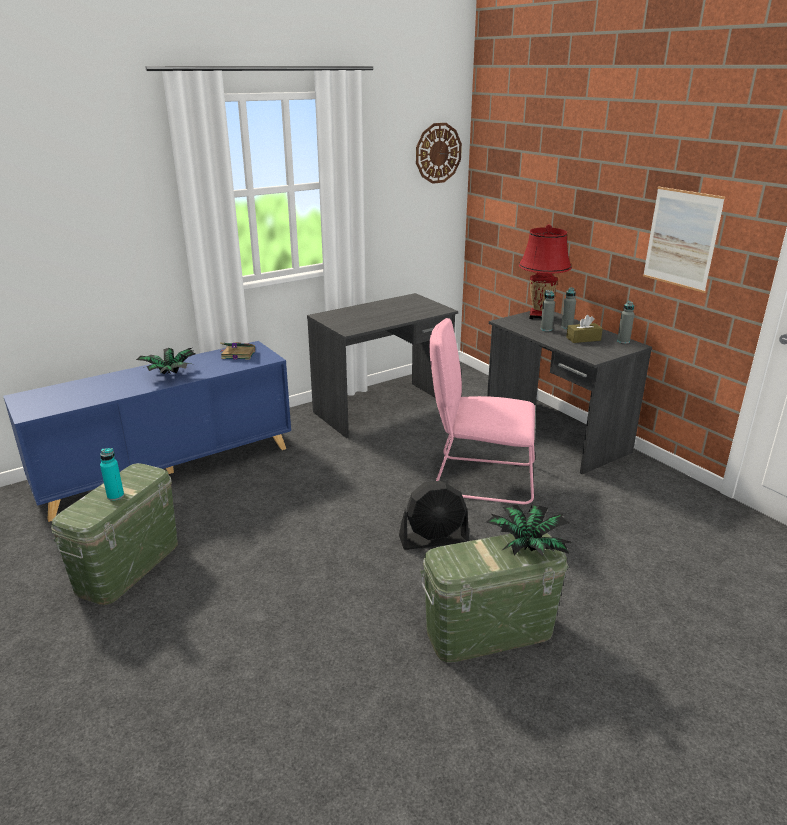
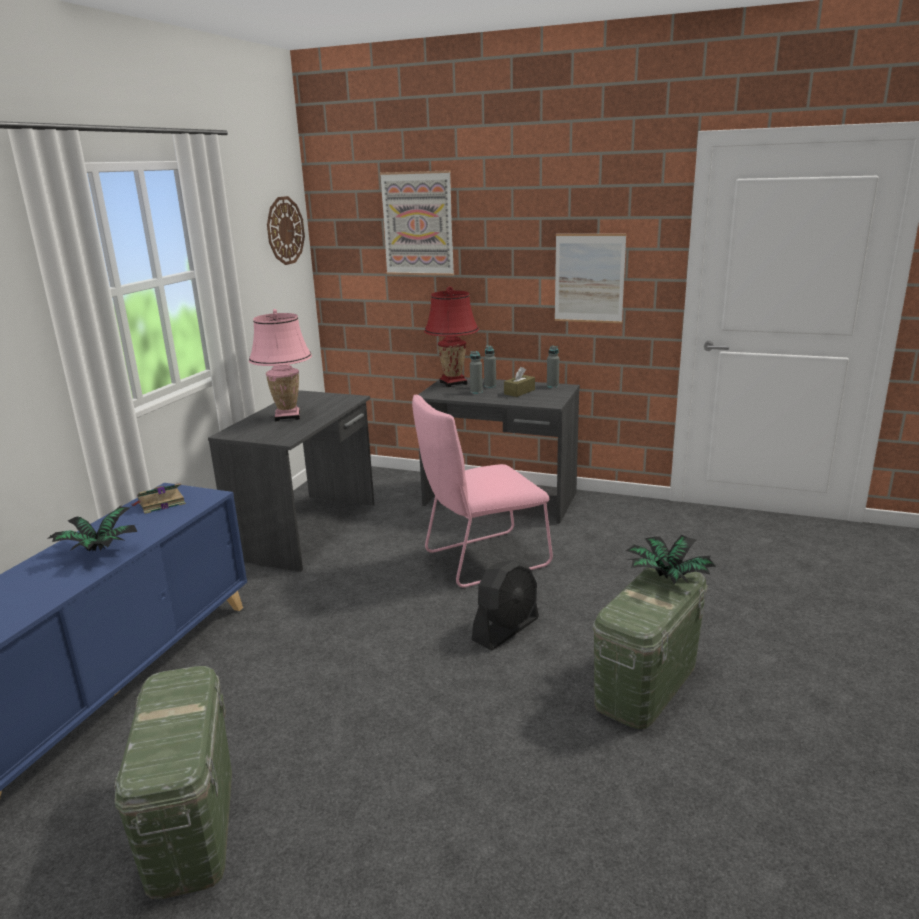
camera: 35 degrees left, 5 degrees down
turquoise bottle [100,448,124,501] -> none
none -> pink table lamp [249,309,312,422]
none -> picture [380,170,454,276]

